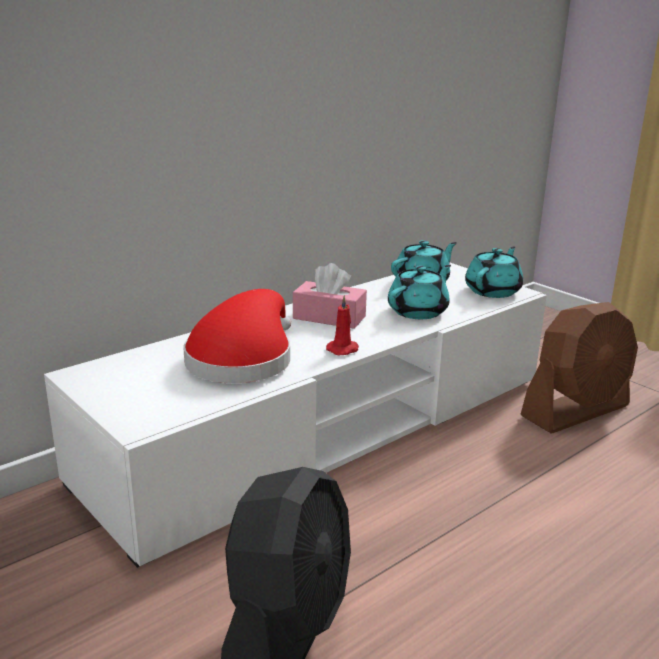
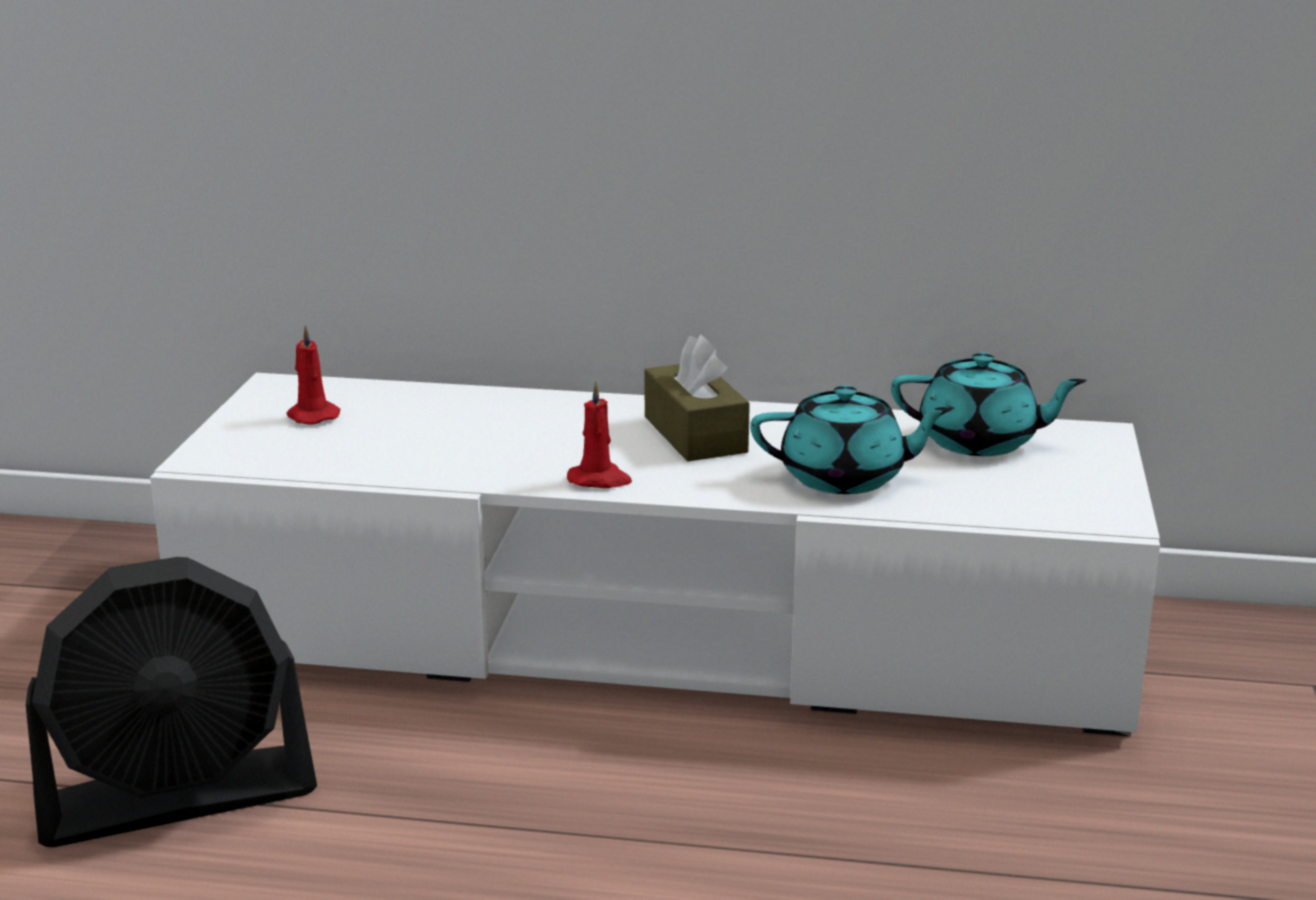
camera: 50 degrees right, 0 degrees up
red hat [183,289,291,383] -> none
pink tissue box [293,263,367,329] -> brown tissue box [645,335,750,462]
turquoise teapot [465,247,523,298] -> none
brown fan [520,302,638,433] -> none
none -> red candle [287,325,340,425]

